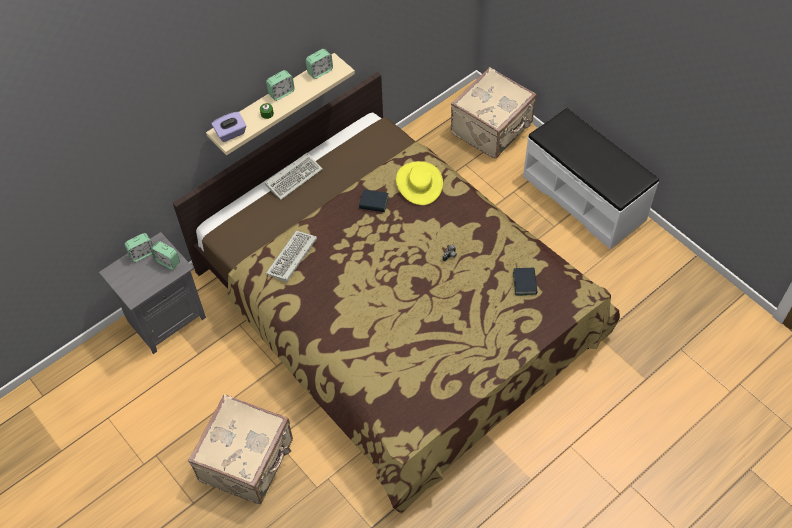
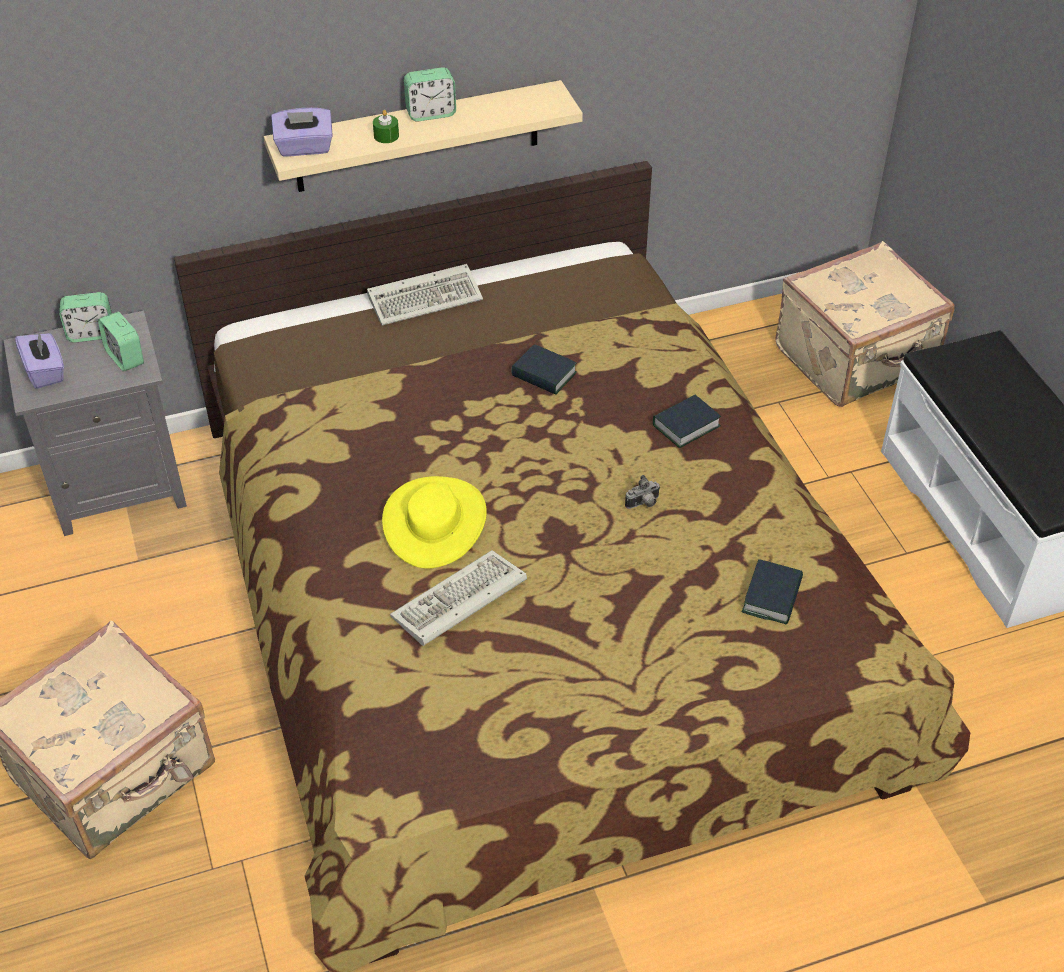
camera: 20 degrees right, 10 degrees down
keyboard [266,230,317,282] -> keyboard moved to [390,550,527,646]
alarm clock [306,49,333,79] -> none
yellow hat [396,161,443,205] -> yellow hat moved to [382,476,487,569]
none -> purple tissue box [15,330,64,389]
none -> book [653,395,721,448]

